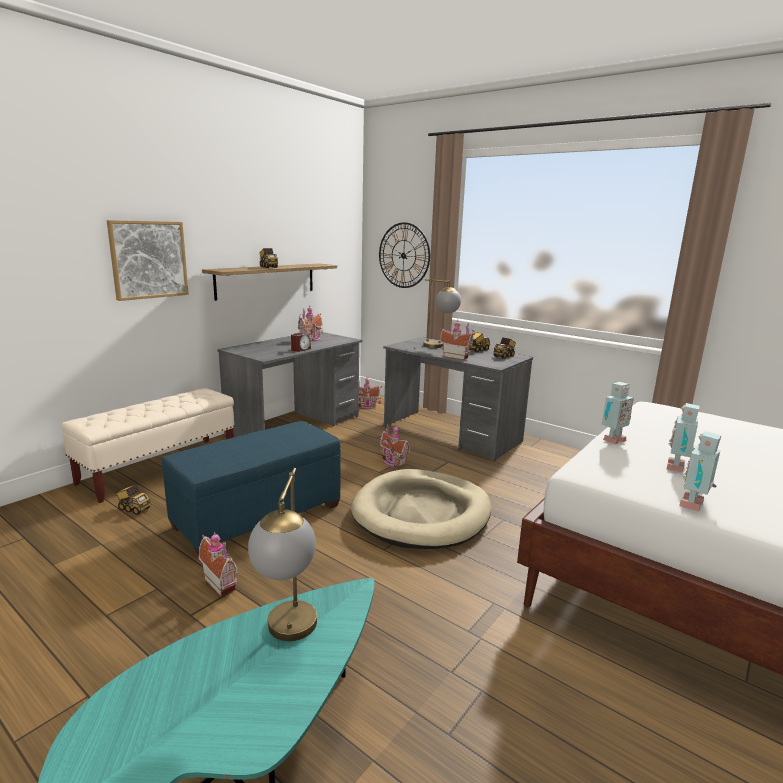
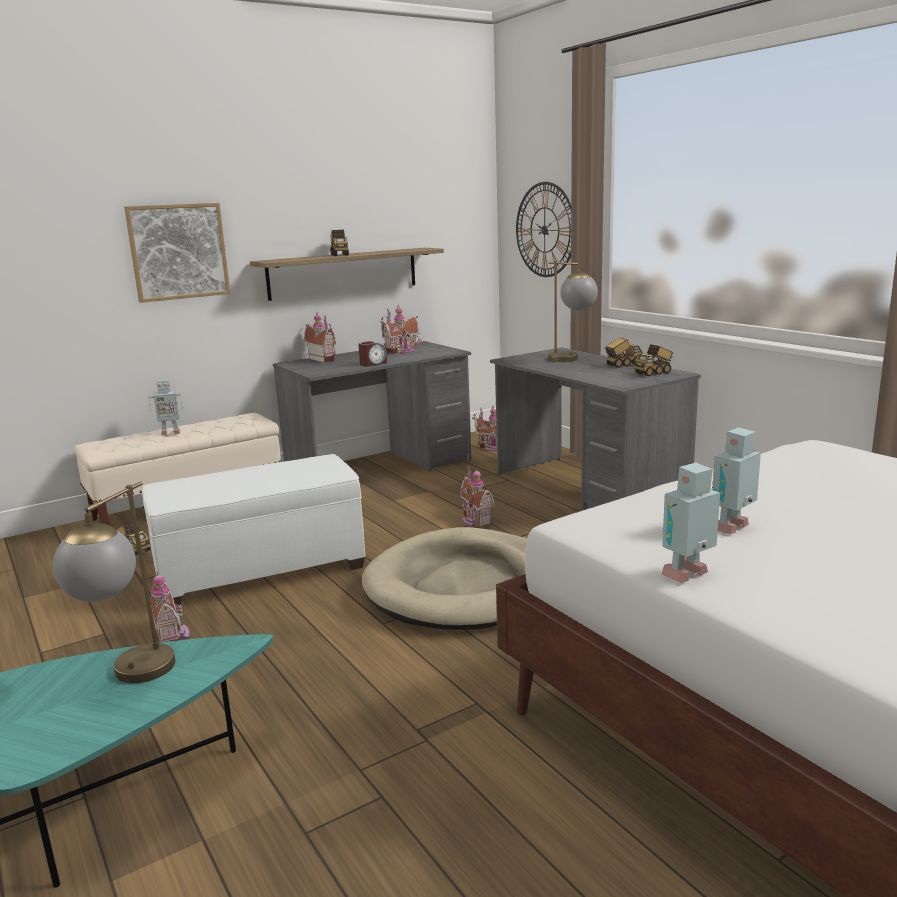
camera: 20 degrees right, 0 degrees up
blue ottoman [162,421,341,556] -> white ottoman [142,454,365,605]
toy house [440,320,475,360] -> toy house moved to [304,313,336,363]
toy robot [602,382,634,444] -> toy robot moved to [149,380,183,436]

